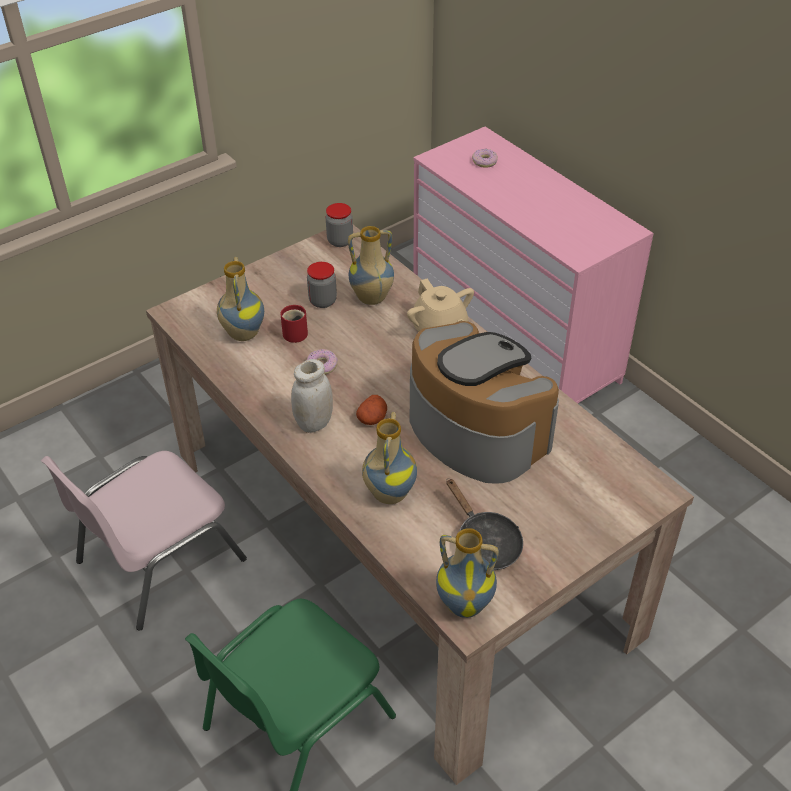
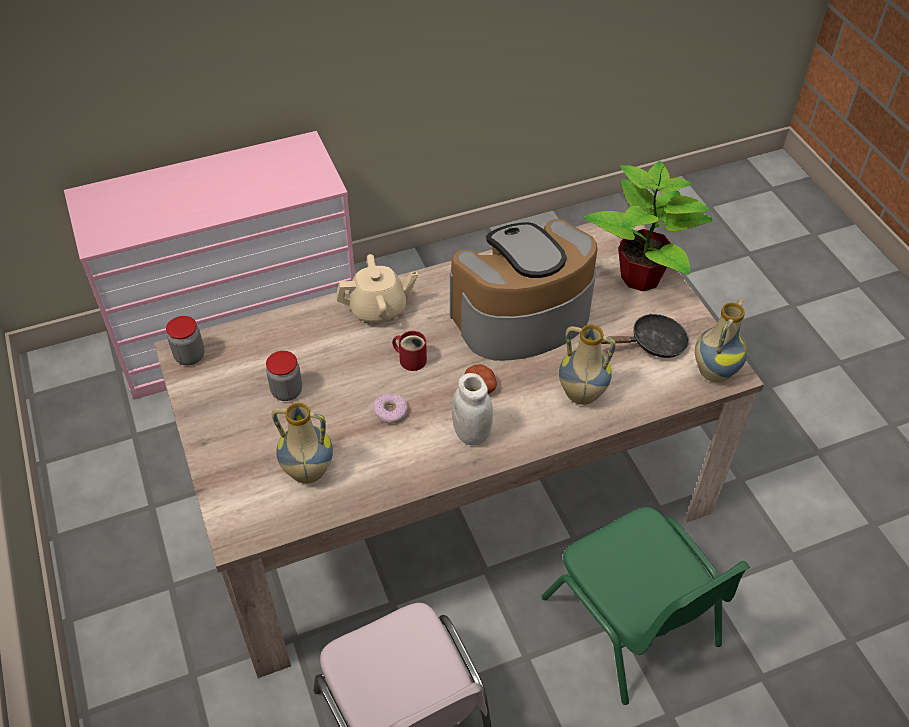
camera: 75 degrees left, 5 degrees up
red mug [280,305,308,343] -> red mug moved to [392,331,427,371]
vase [348,226,394,305] -> none
donut [472,149,498,168] -> none
none -> potted plant [584,161,714,291]

